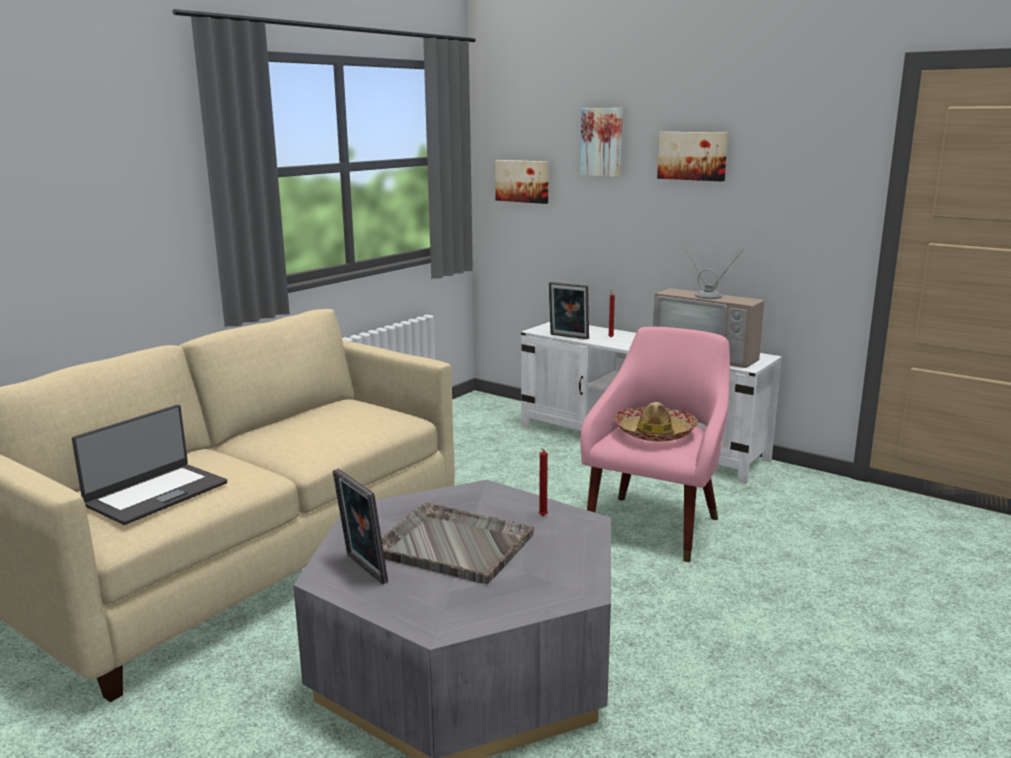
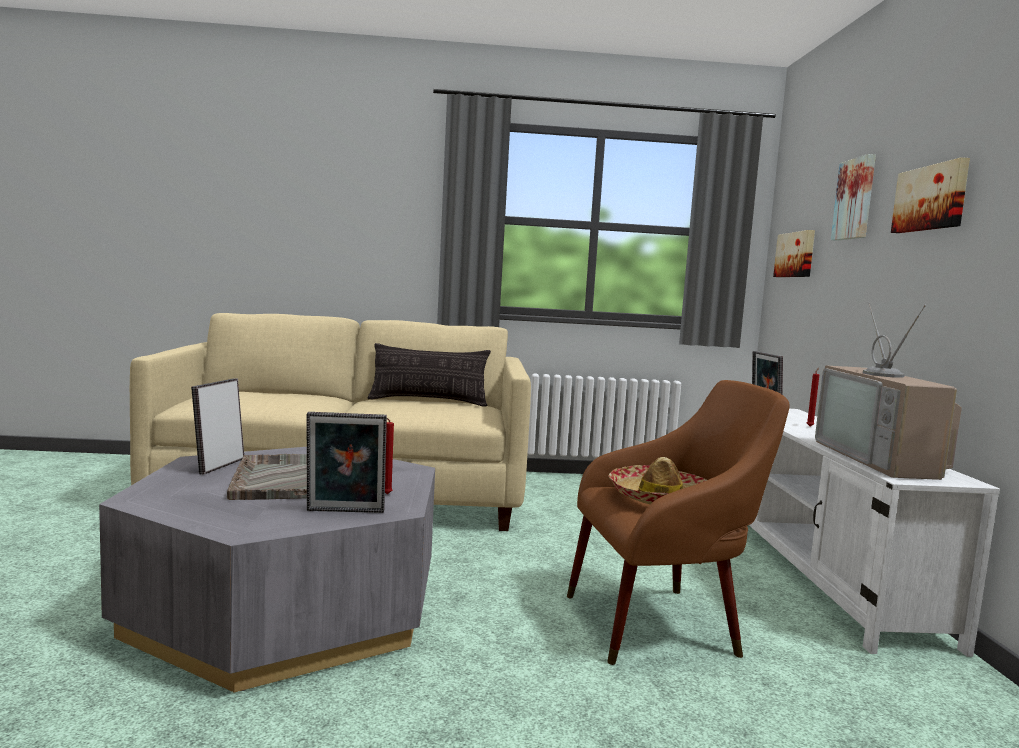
camera: 50 degrees right, 10 degrees down
laptop [72,405,227,525] -> none
pink armchair [580,327,730,562] -> brown armchair [567,380,790,665]
none -> picture frame [307,412,387,513]
none -> pillow [367,343,491,407]

